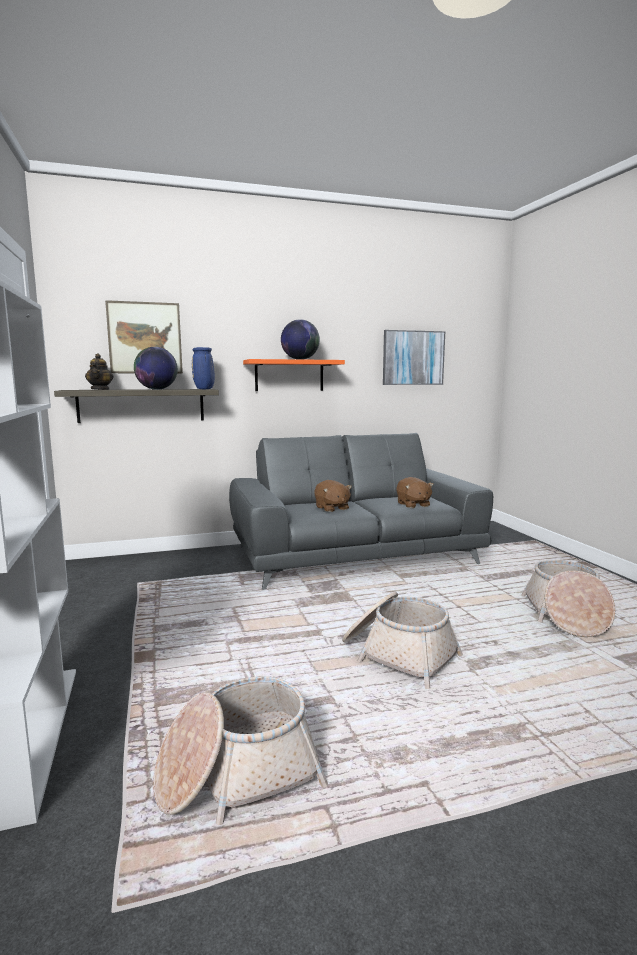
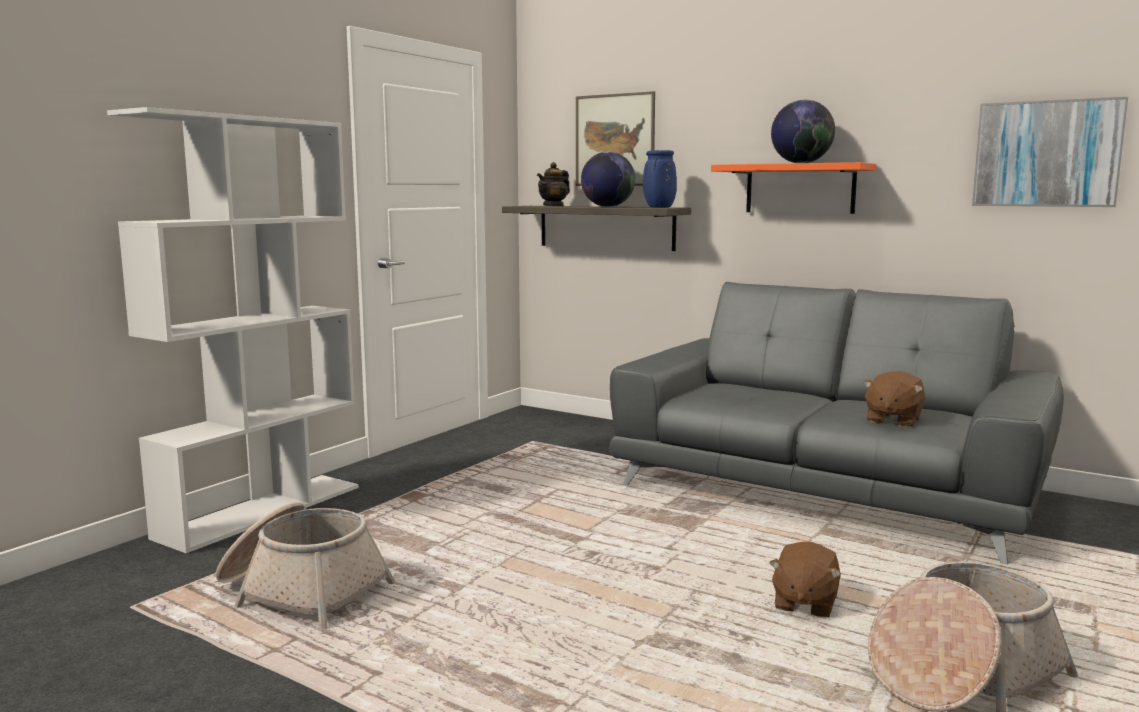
camera: 50 degrees right, 0 degrees up
brown plush toy [314,480,352,512] -> brown plush toy moved to [769,542,841,617]
basket [342,592,463,689] -> none

